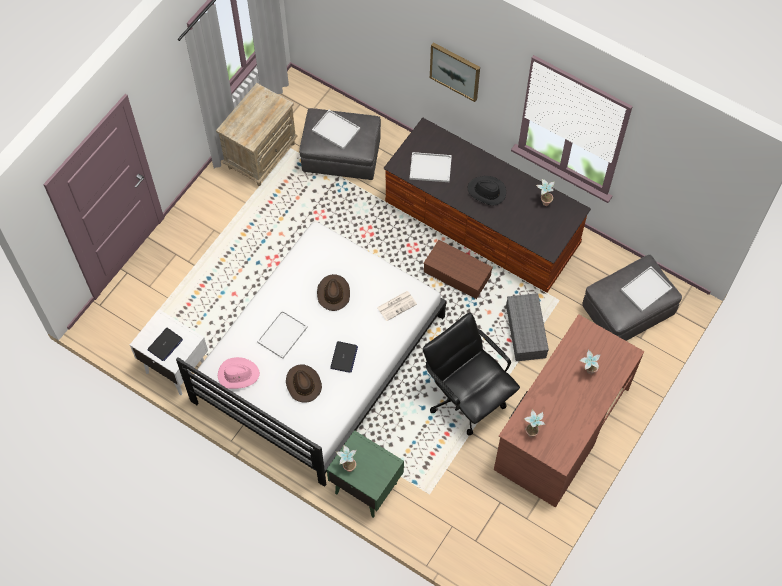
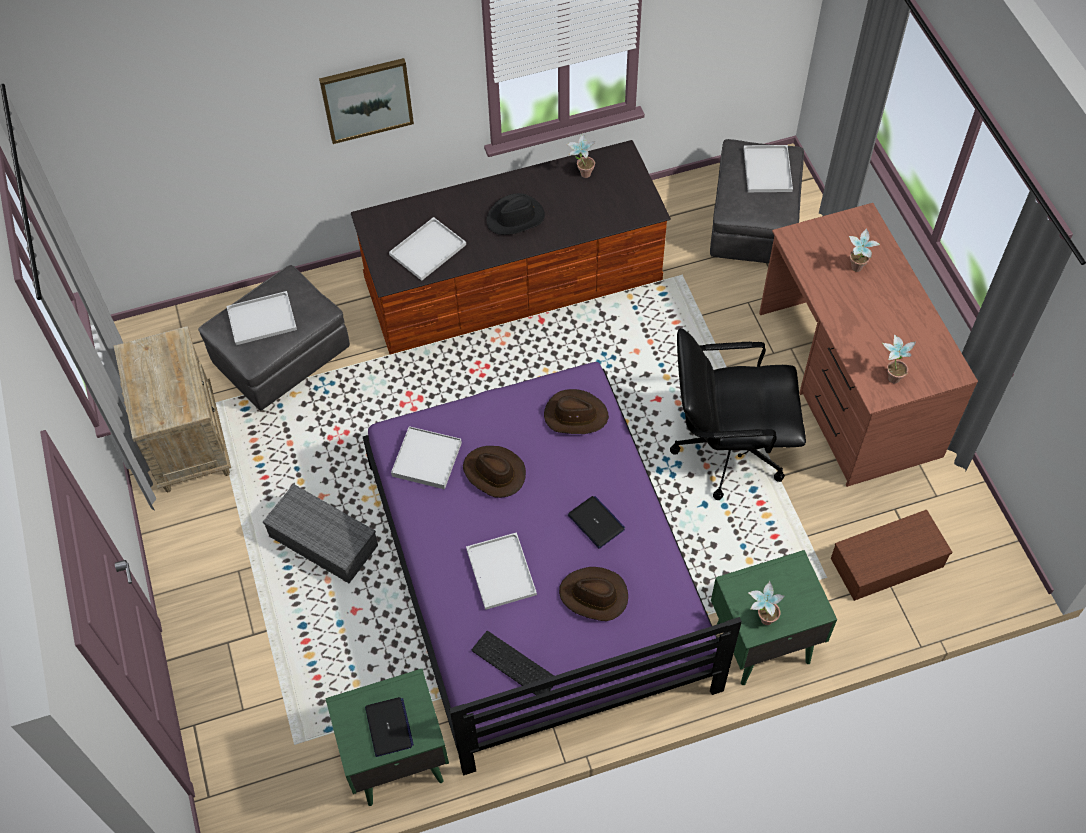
camera: 50 degrees left, 5 degrees down
white nightstand [130,309,208,395] -> green nightstand [325,669,449,806]
white bed [176,222,446,487] -> purple bed [363,362,742,776]
pink hat [218,357,260,389] -> keyboard [472,631,554,695]
newspaper [377,291,417,321] -> brown hat [544,389,609,434]
brown storage box [423,240,493,299] -> brown storage box moved to [831,509,952,601]
grey storage box [506,293,549,361] -> grey storage box moved to [263,484,378,583]
none -> white tray [391,426,462,489]

